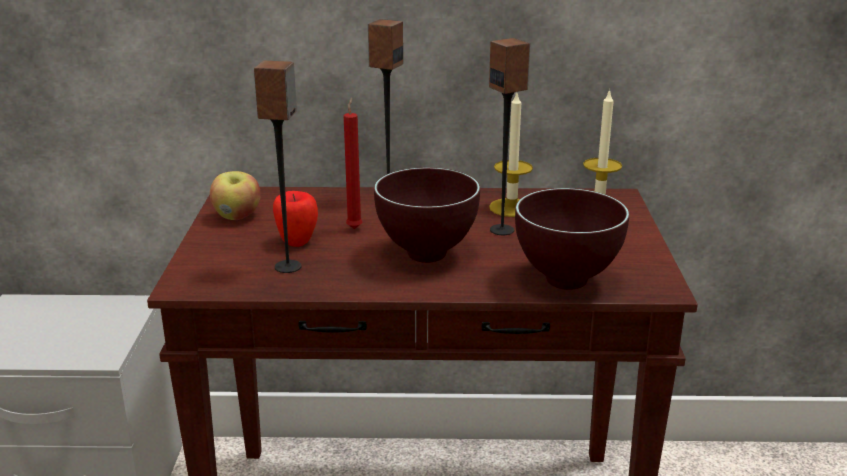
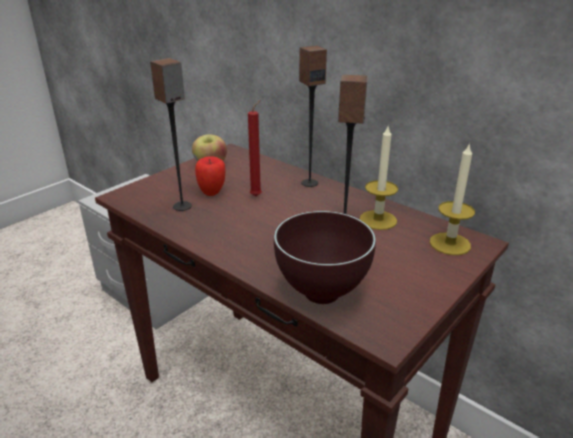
camera: 40 degrees right, 5 degrees up
brown bowl [374,168,480,263] -> none

